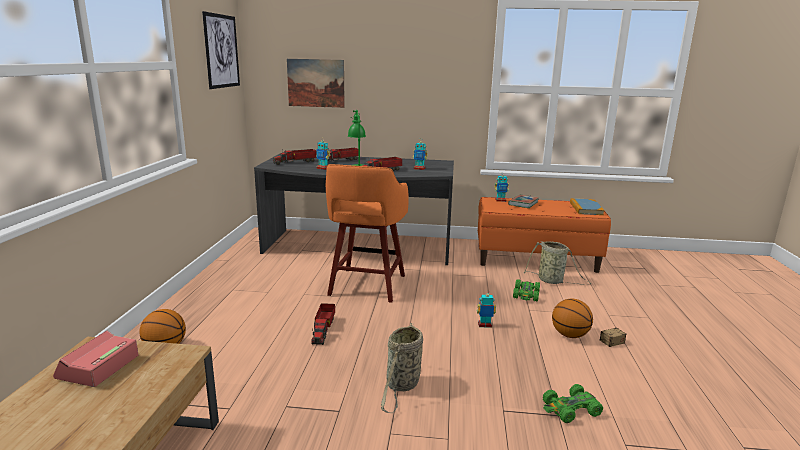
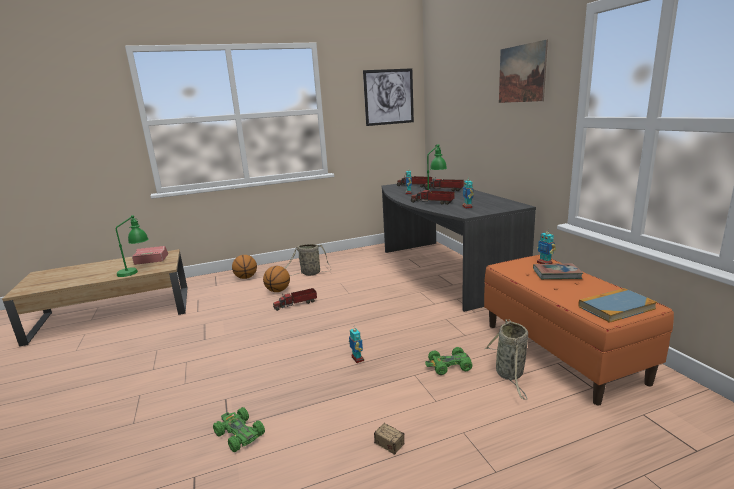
camera: 65 degrees right, 0 degrees up
picture [287,59,345,108] -> picture moved to [499,40,548,103]
orange stool [326,164,409,303] -> none
basket [381,323,423,413] -> basket moved to [285,244,331,276]
basketball [552,299,593,338] -> basketball moved to [263,266,290,292]
none -> green table lamp [116,215,149,277]

